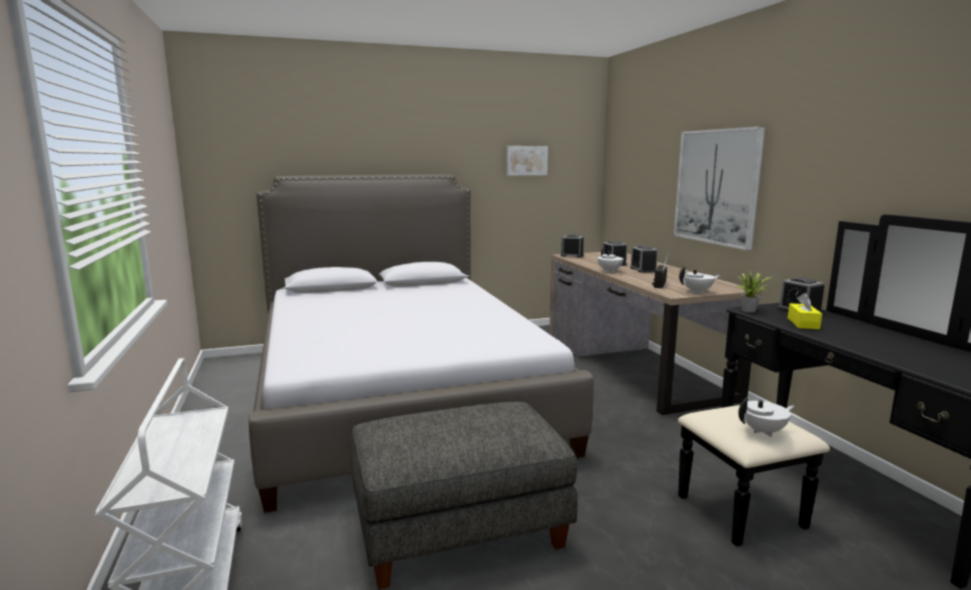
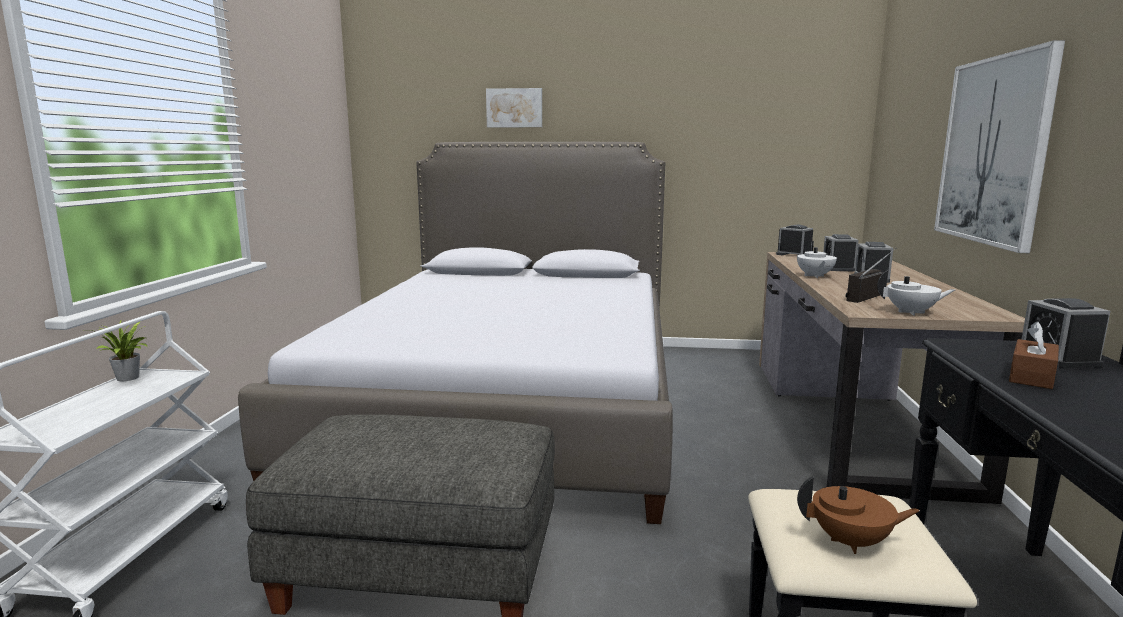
camera: 25 degrees right, 0 degrees up
picture [506,146,548,176] -> picture moved to [486,88,542,128]
potted plant [736,271,770,312] -> potted plant moved to [82,319,147,381]
white teapot [738,397,794,437] -> brown teapot [797,476,920,554]
yellow tissue box [788,293,822,329] -> brown tissue box [1009,321,1059,389]

